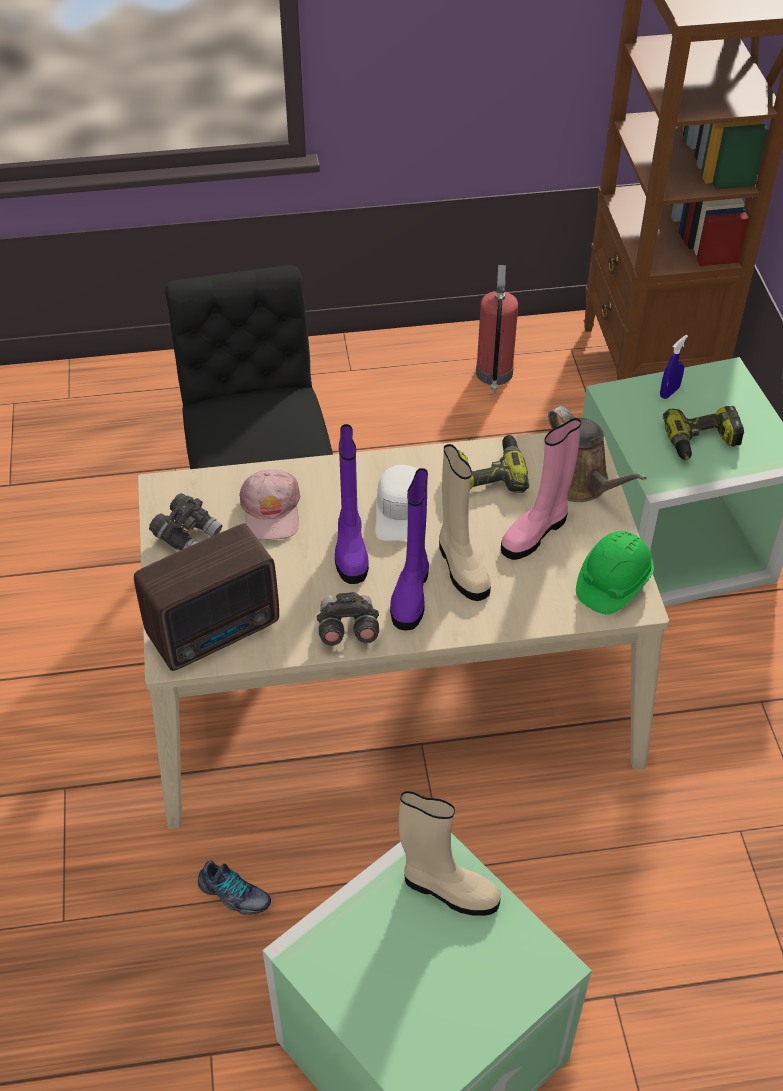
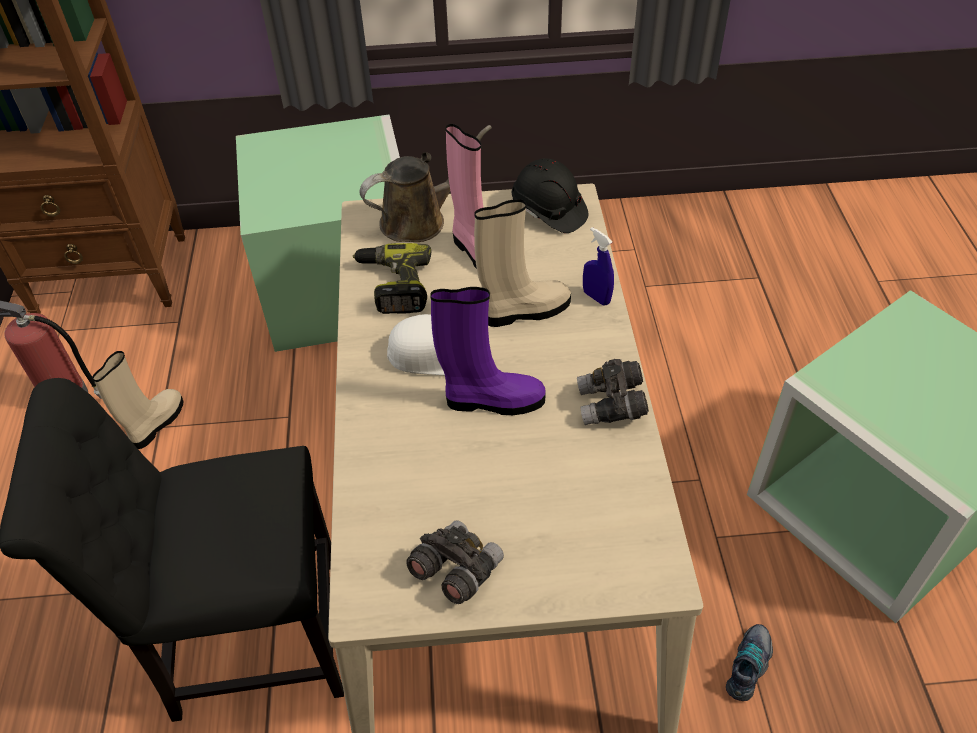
camera: 85 degrees left, 0 degrees up
radio [134,523,279,671] -> none
pink cap [239,470,300,540] -> none
purple boot [390,468,429,630] -> none
beige boot [399,791,501,916] -> beige boot moved to [92,351,184,449]
green hard hat [576,531,654,614] -> black hard hat [512,158,588,233]
blue spray bottle [660,335,688,399] -> blue spray bottle moved to [583,227,614,306]
power drill [663,406,744,460] -> none

